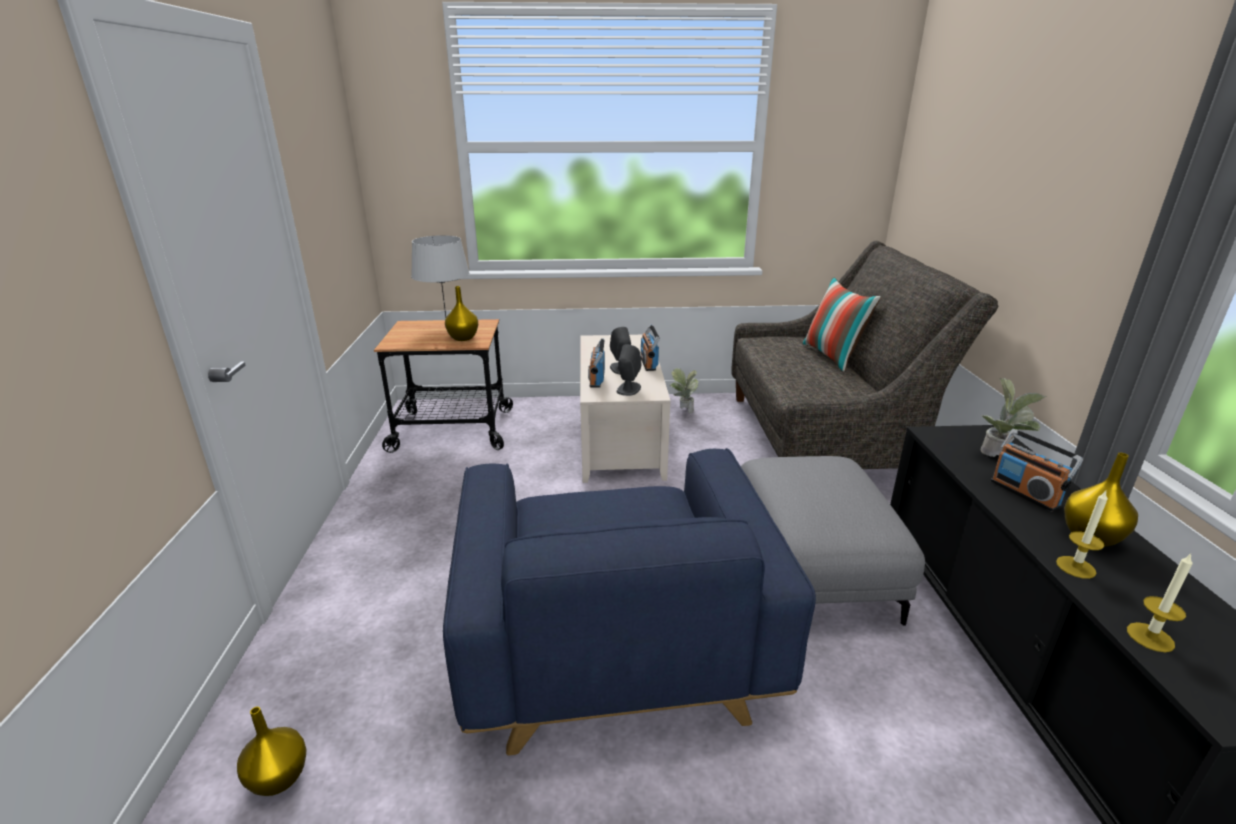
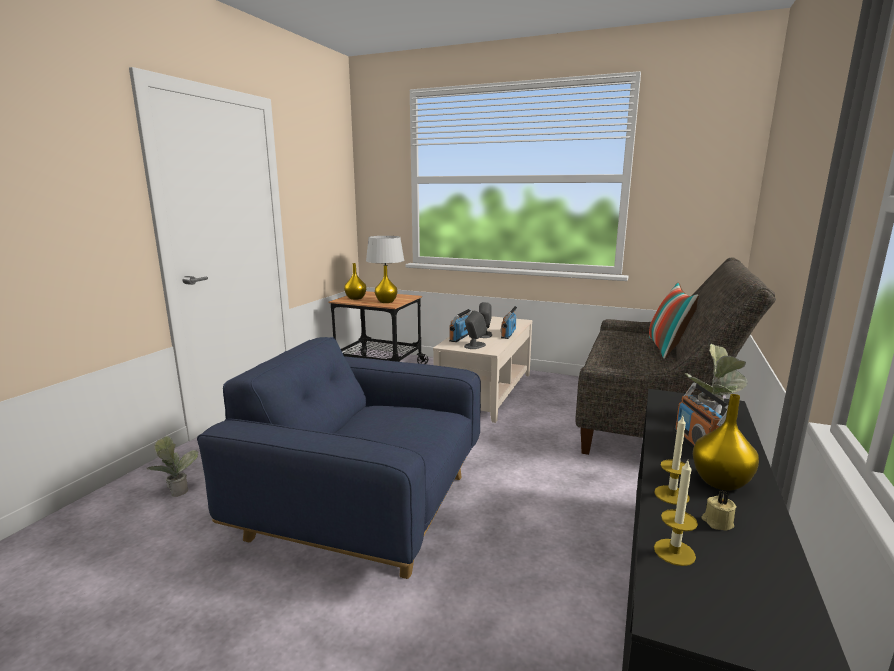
camera: 25 degrees right, 10 degrees down
yellow vase [237,707,307,796] -> yellow vase moved to [344,263,366,300]
blue armchair [443,448,816,755] -> blue armchair turned 90 degrees clockwise [197,337,481,579]
potted plant [670,368,699,413] -> potted plant moved to [147,436,198,497]
grey ottoman [741,456,925,626] -> none
none -> beige candle [701,490,736,530]

